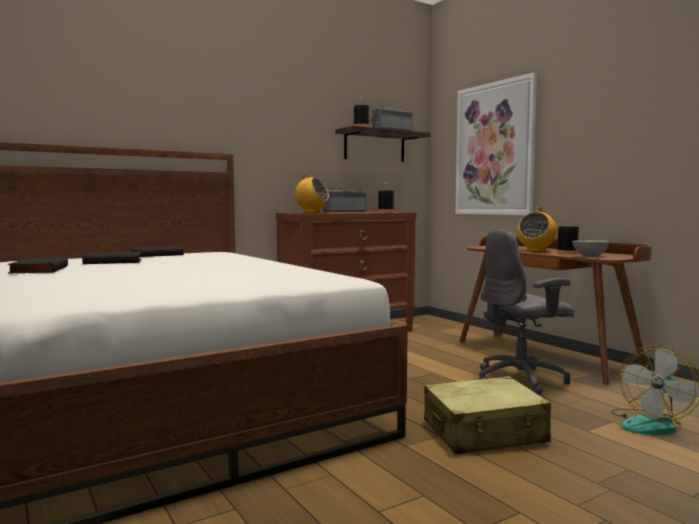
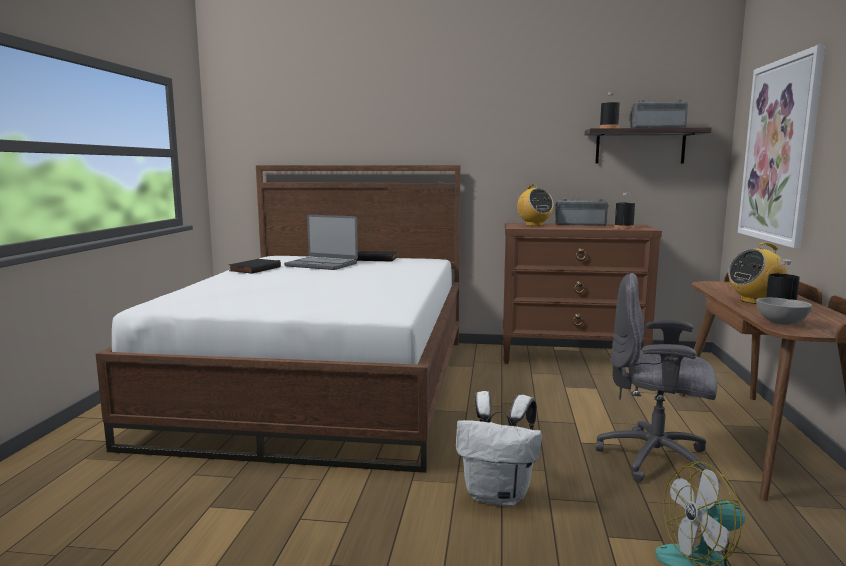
camera: 40 degrees right, 5 degrees up
black book [82,252,141,264] -> laptop [284,215,358,270]
beige suitcase [424,376,551,455] -> white backpack [456,391,542,506]

